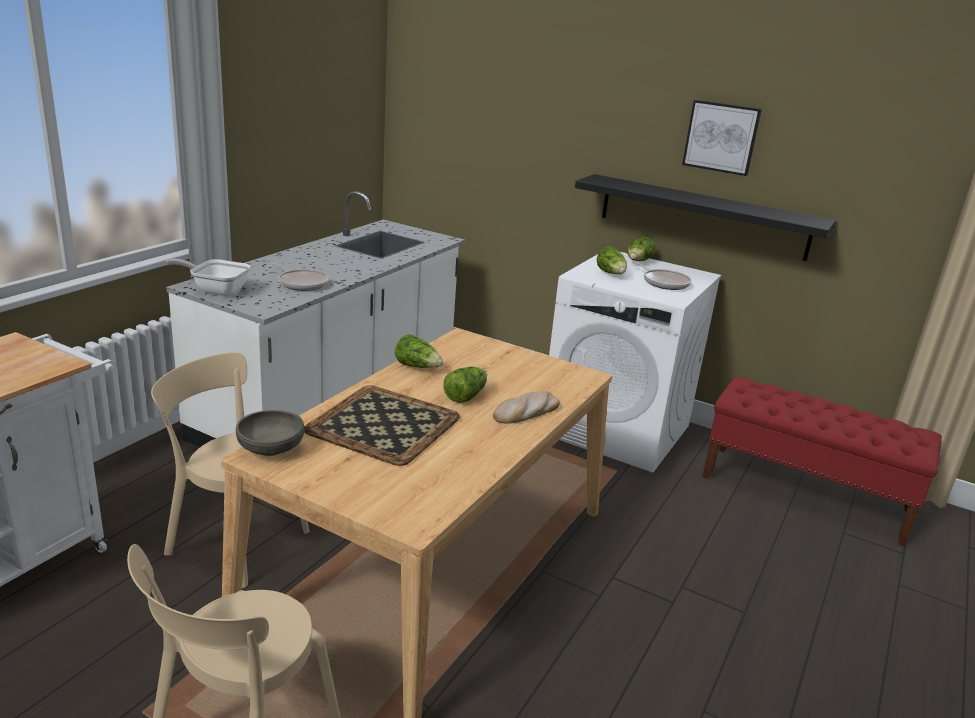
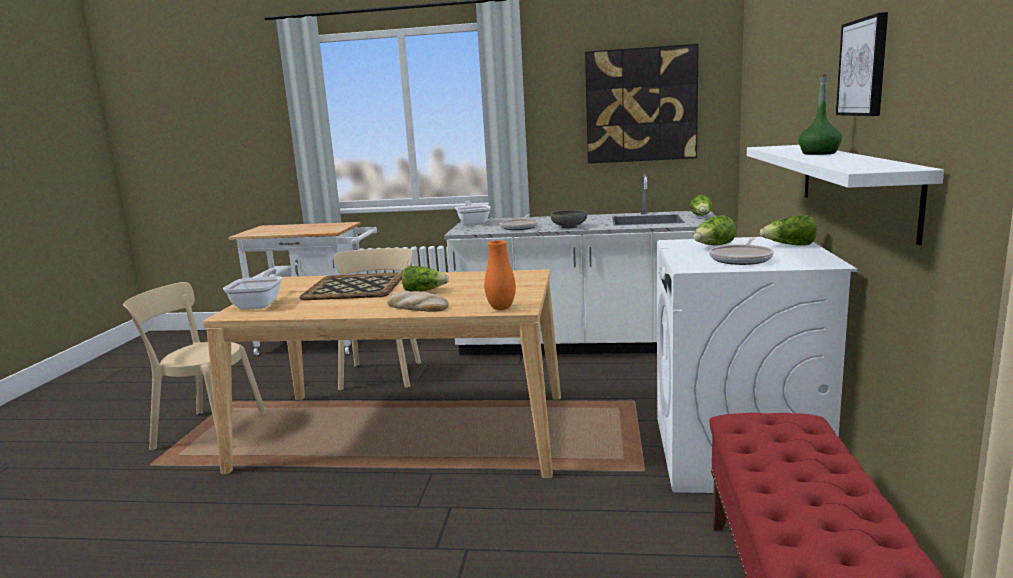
camera: 70 degrees right, 10 degrees down
grey bowl [236,410,305,456] -> grey bowl moved to [551,210,587,228]
lettuce [395,334,443,368] -> lettuce moved to [690,195,713,216]
black shelf [575,174,836,261] -> white shelf [747,145,944,245]
none -> frying pan [223,269,282,310]
none -> orange vase [484,240,516,310]
none -> picture [585,44,699,164]
none -> green bottle [798,74,842,155]

